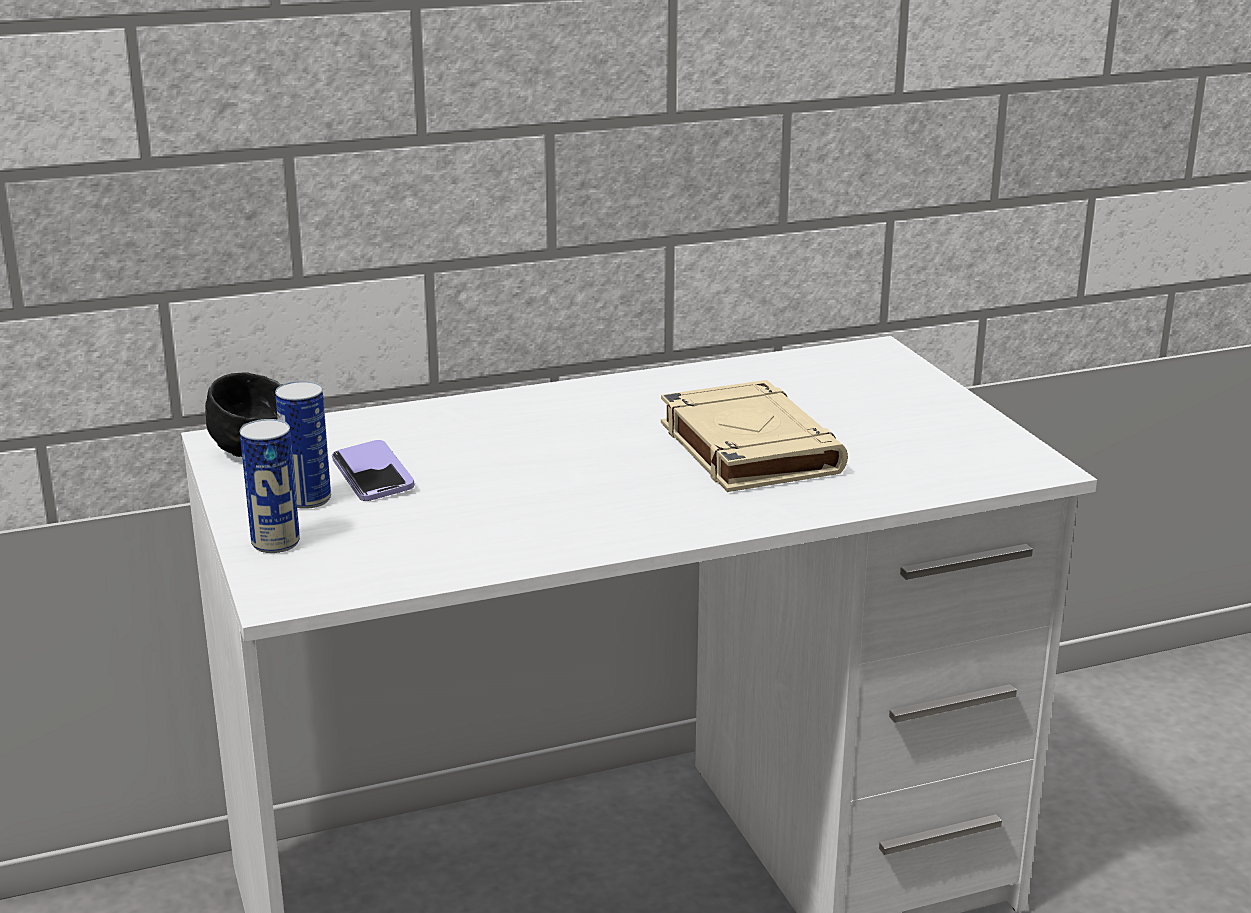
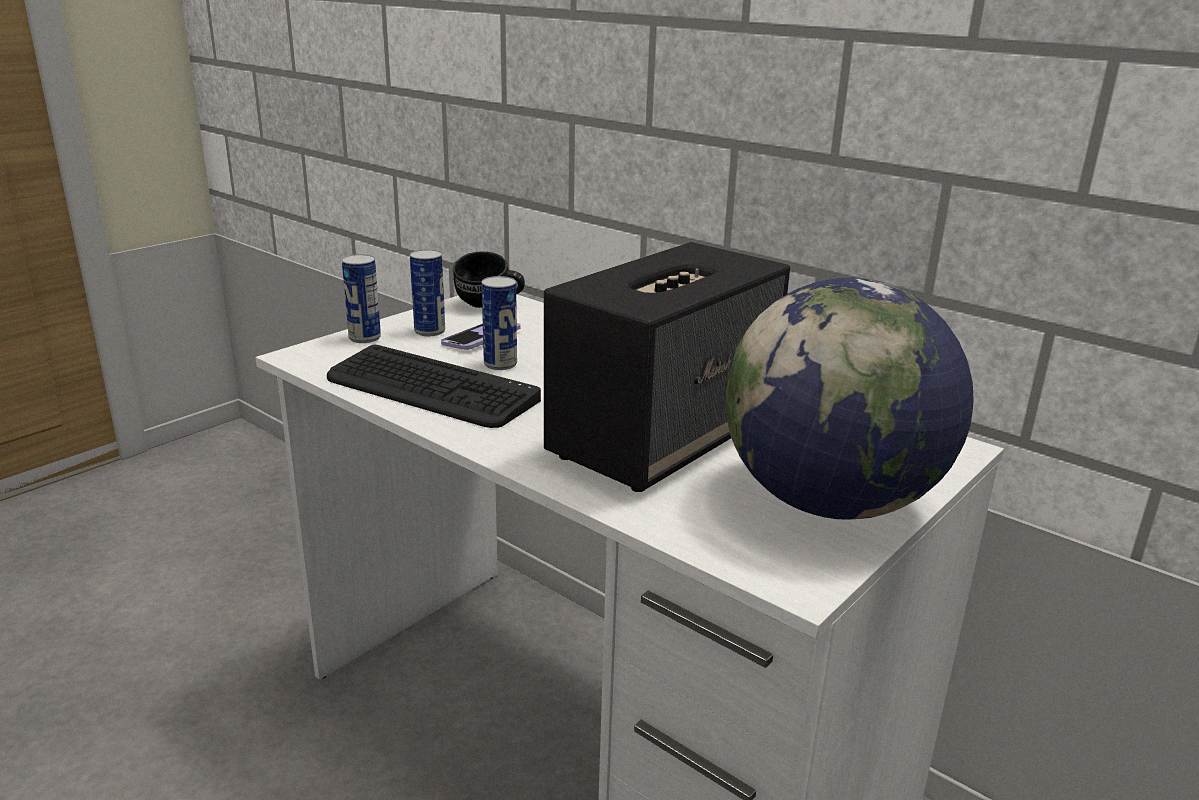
camera: 60 degrees right, 0 degrees up
beige book [661,380,848,492] -> speaker [544,242,790,492]
none -> keyboard [327,345,541,428]
none -> can [482,276,517,370]
none -> globe [725,278,974,520]

